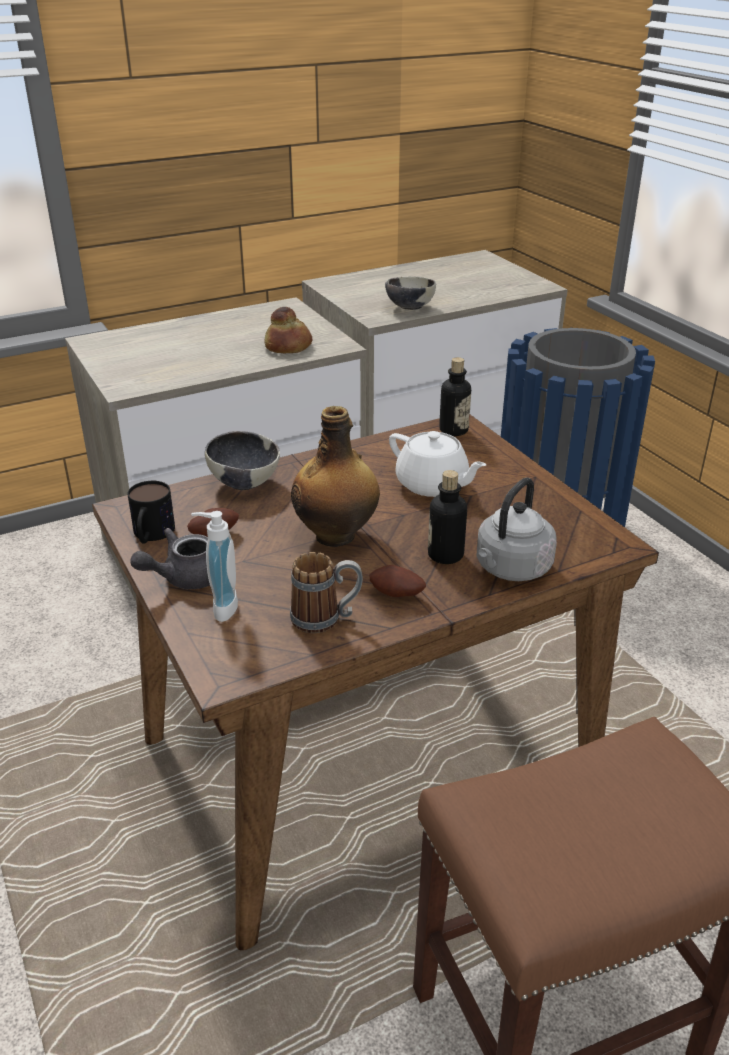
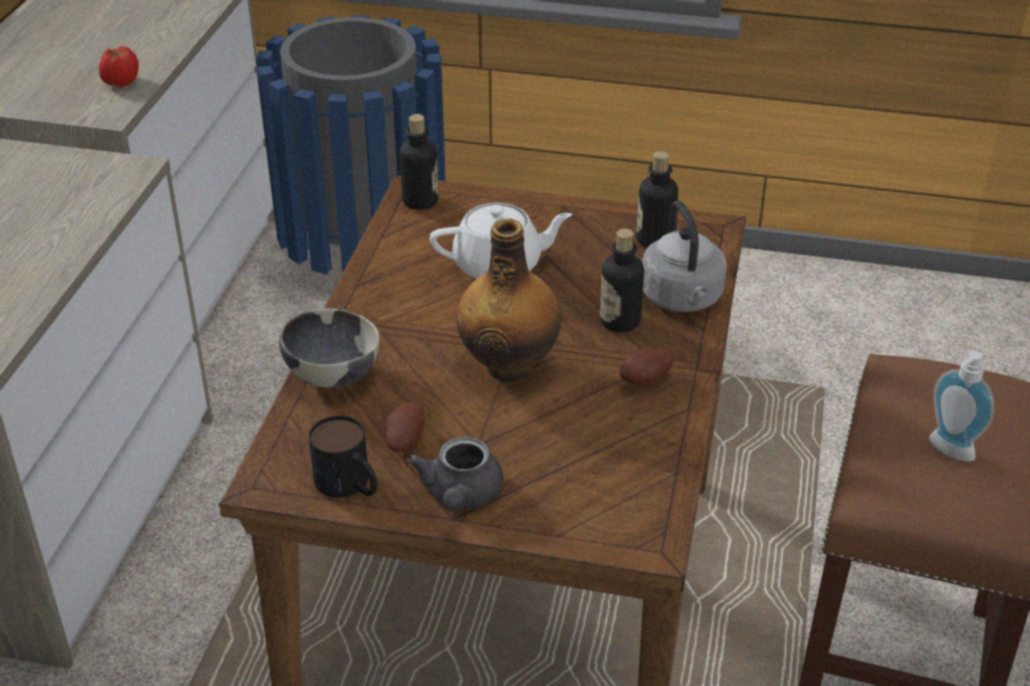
camera: 50 degrees left, 5 degrees up
soap dispenser [191,511,238,622] -> soap dispenser moved to [929,351,994,462]
bread [265,307,312,353] -> none
mug [290,552,363,633] -> none
bowl [385,277,436,310] -> tomato [99,46,139,87]
none -> bottle [636,151,678,248]

